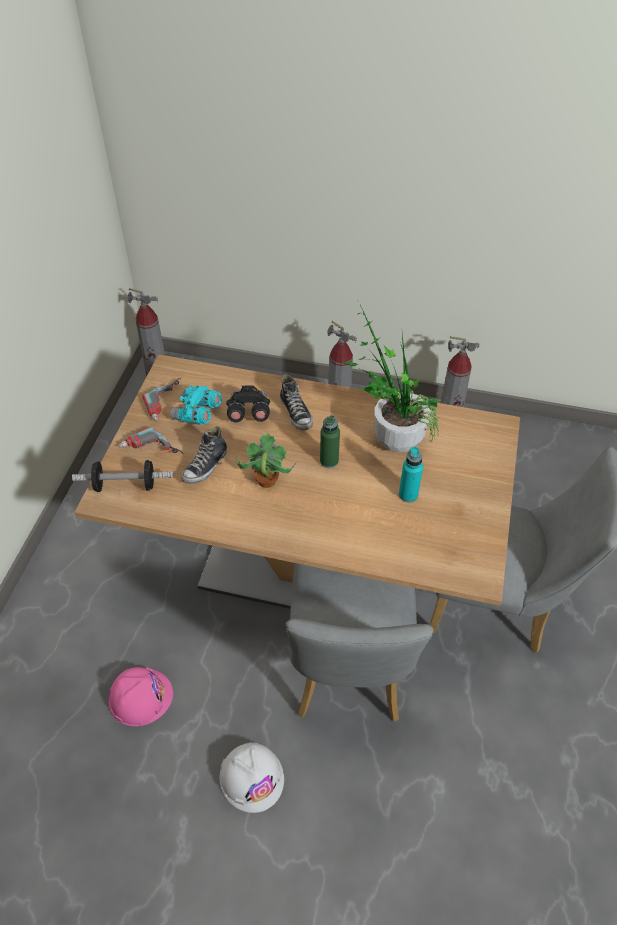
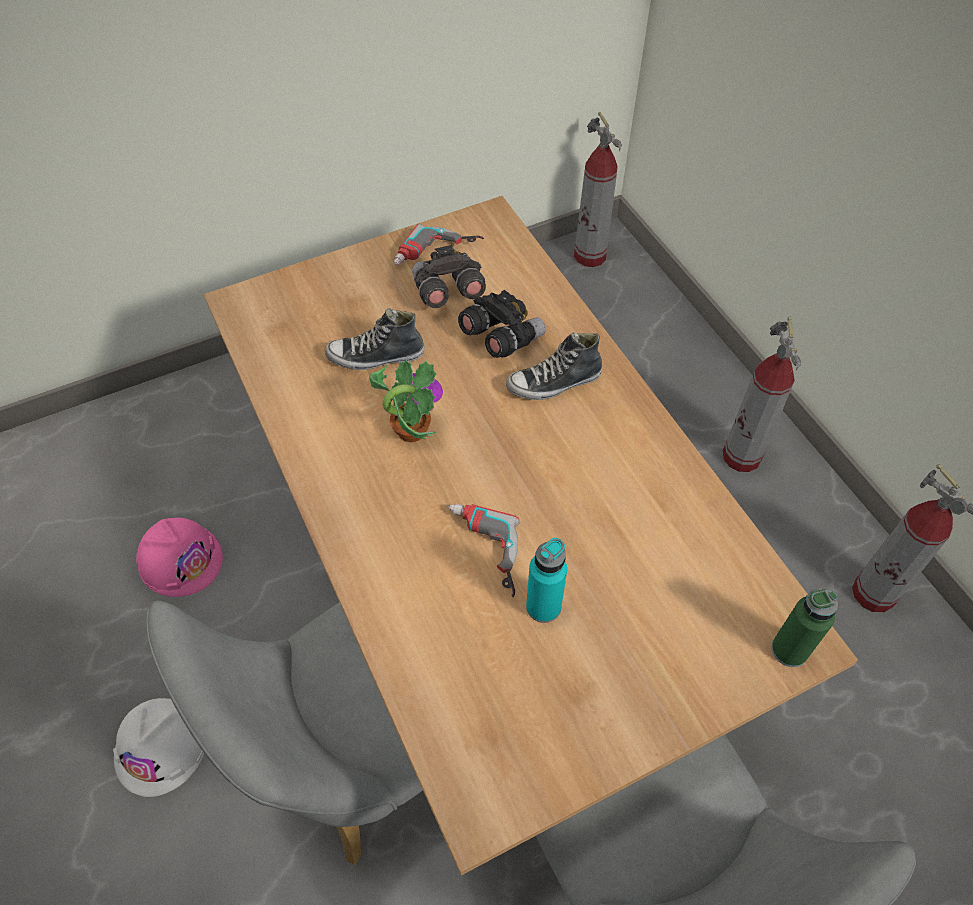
camera: 50 degrees right, 5 degrees up
dumbbell [72,460,174,492] -> none
power drill [119,426,183,454] -> power drill moved to [448,503,520,598]
turquoise binoculars [170,385,222,425] -> grey binoculars [412,245,486,308]
shoe [280,374,313,430] -> shoe turned 45 degrees clockwise [506,332,602,400]
green bottle [320,415,340,468] -> green bottle moved to [771,588,838,667]
potted plant [338,298,441,452] -> none

